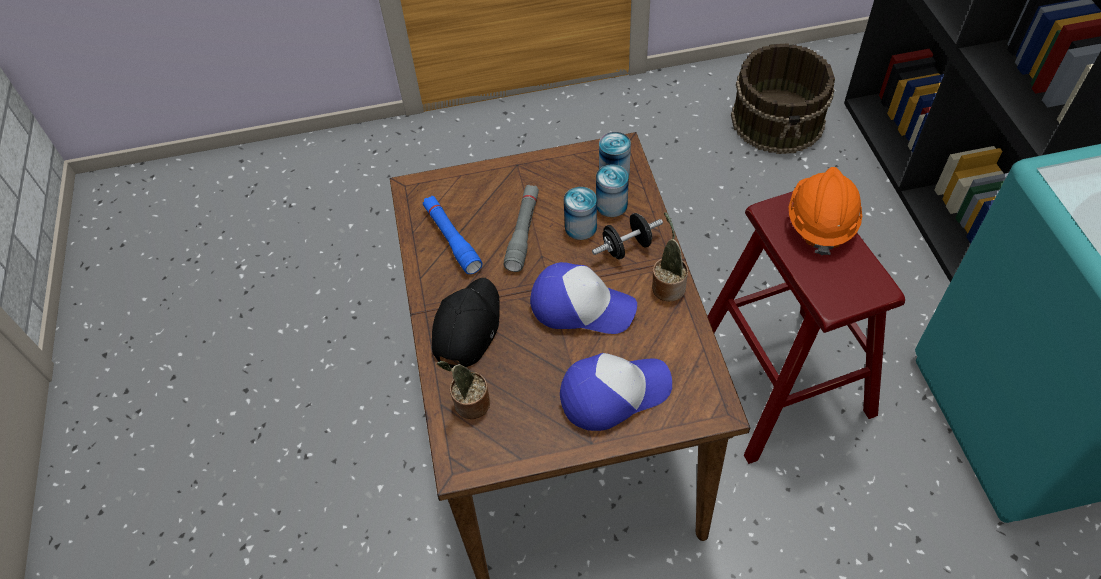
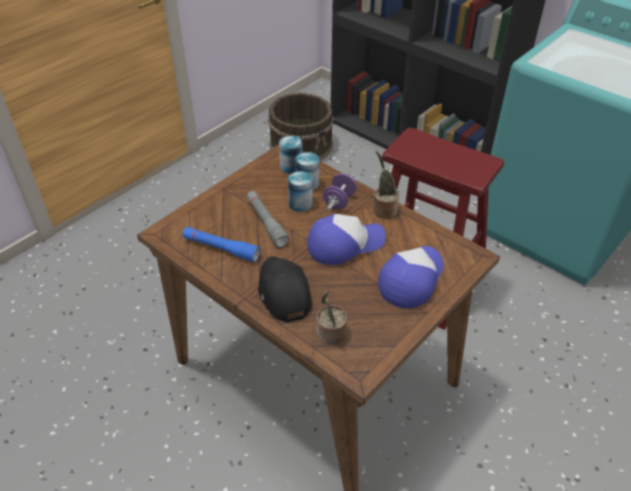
camera: 40 degrees left, 10 degrees down
black dumbbell [592,213,663,260] -> purple dumbbell [323,173,357,210]
orange hard hat [789,167,862,255] -> none

